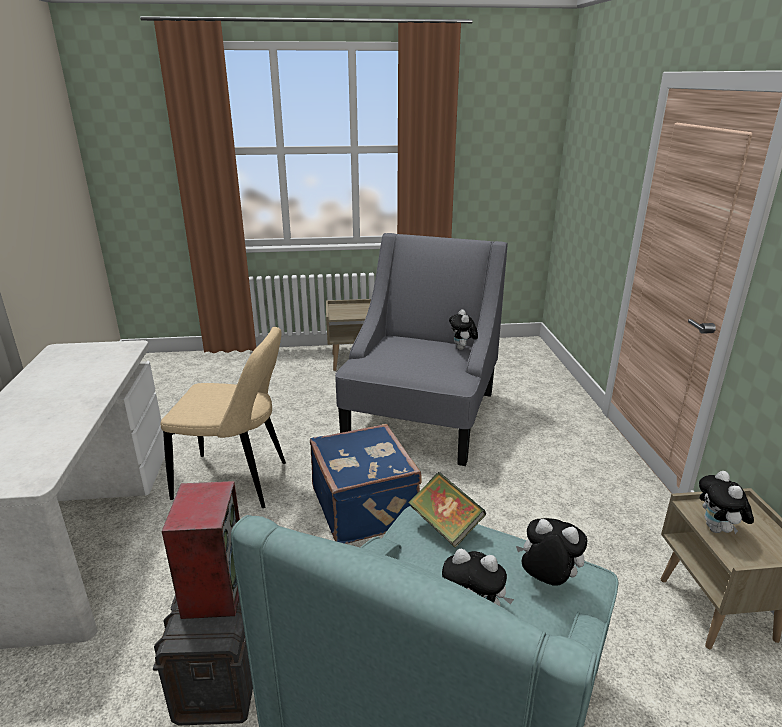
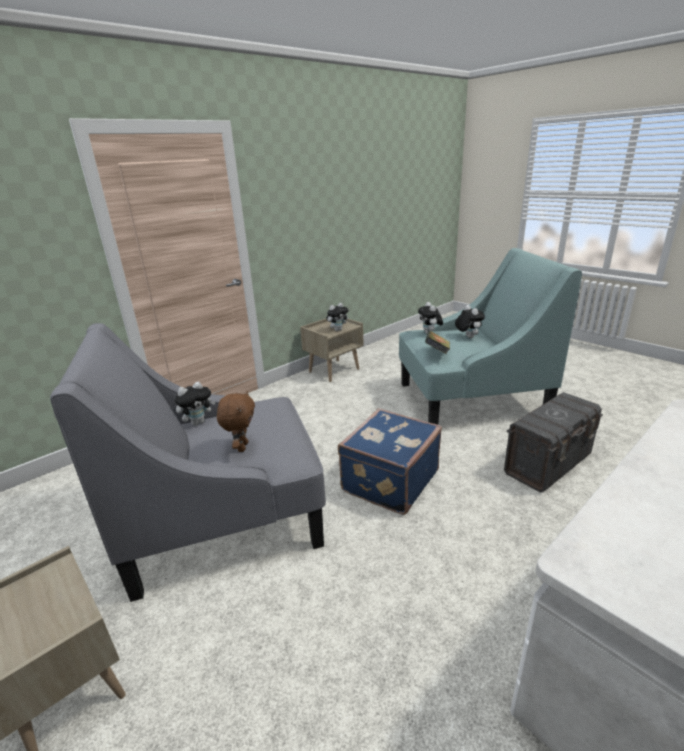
camera: 125 degrees left, 0 degrees up
beige chair [160,327,286,508] -> none
speaker [162,481,240,619] -> none
none -> brown plush toy [217,391,255,452]

